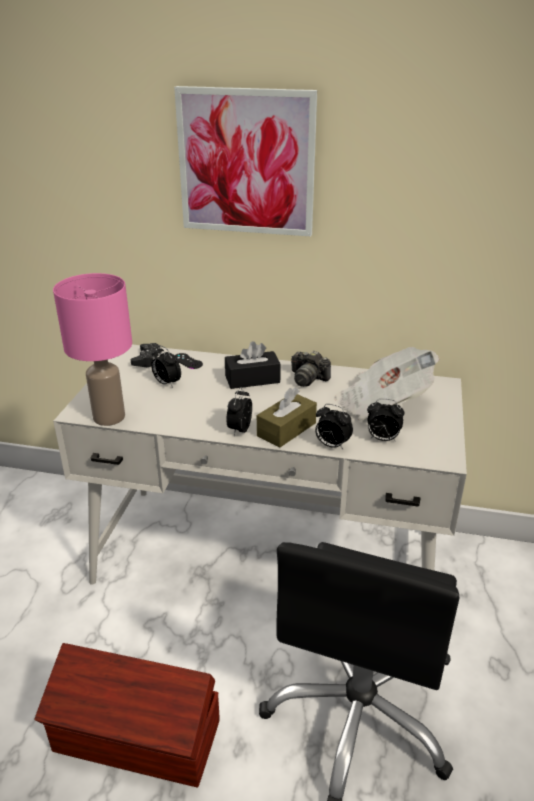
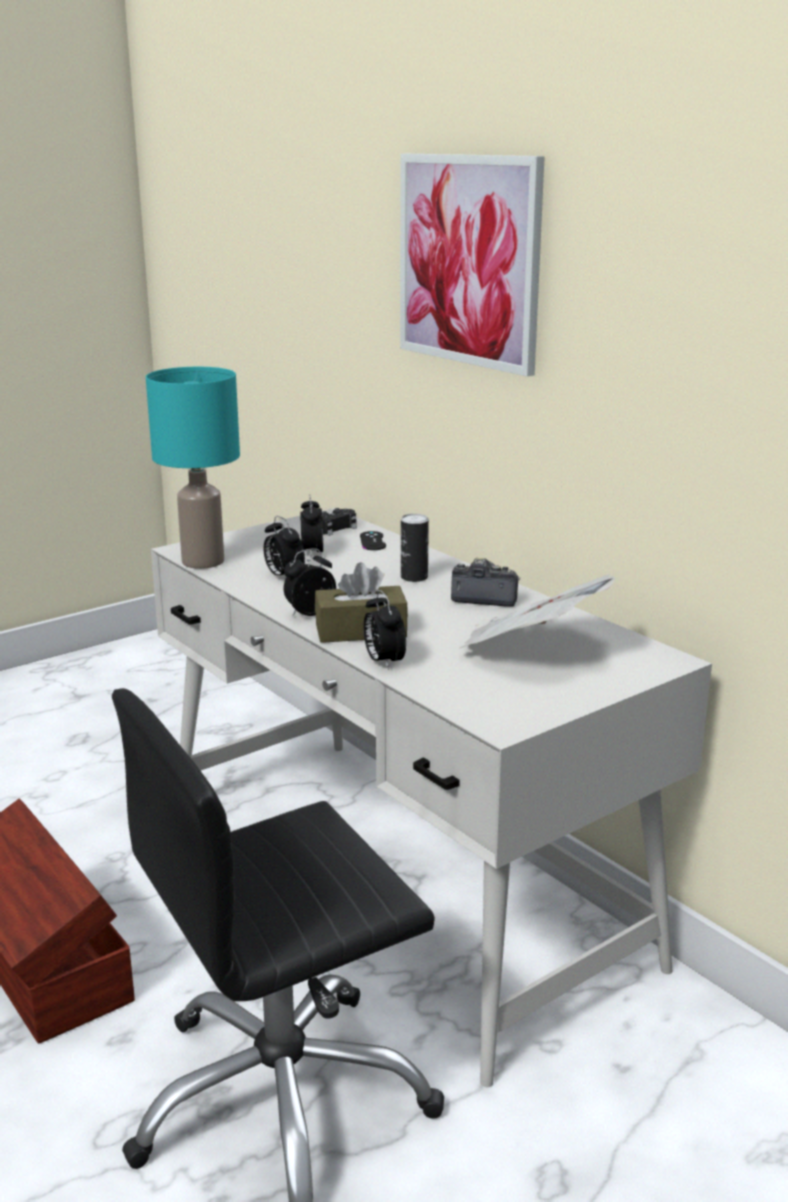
camera: 40 degrees right, 10 degrees down
pink table lamp [53,273,132,426] -> turquoise table lamp [146,367,240,569]
black tissue box [225,341,281,389] -> can [401,514,429,582]
camera [291,351,331,387] -> camera turned 120 degrees clockwise [451,558,520,607]
alarm clock [367,399,405,442] -> alarm clock moved to [264,516,305,575]

